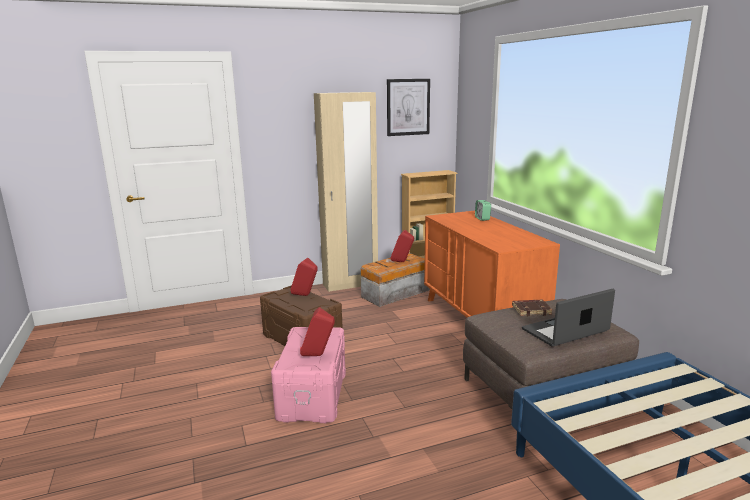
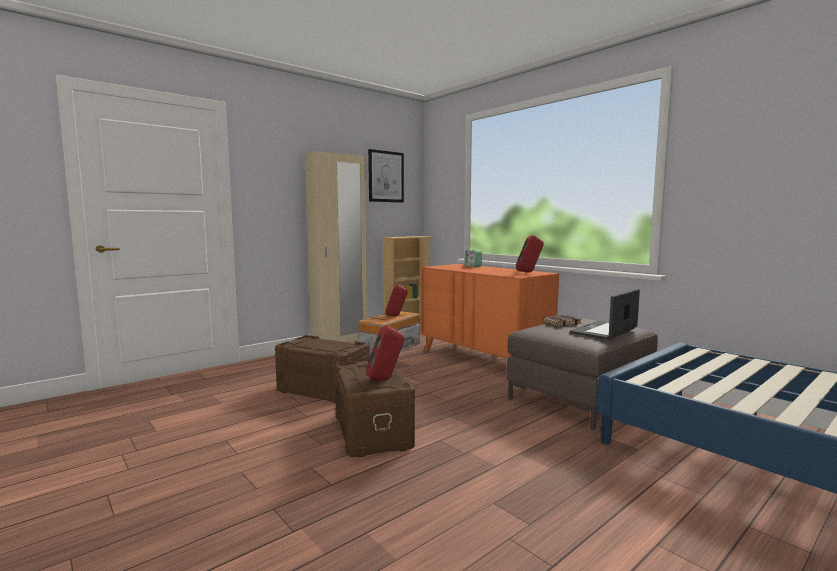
camera: 20 degrees left, 10 degrees down
pink storage box [271,327,346,423] -> brown storage box [334,361,415,457]
red speaker [290,258,317,296] -> red speaker moved to [516,235,544,273]

